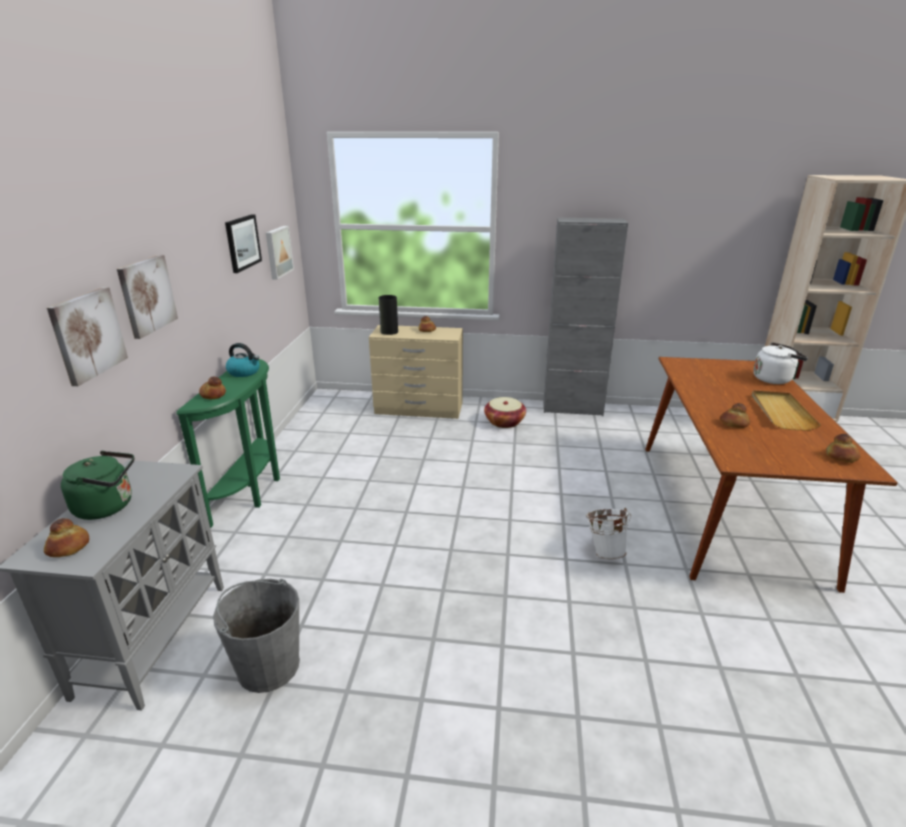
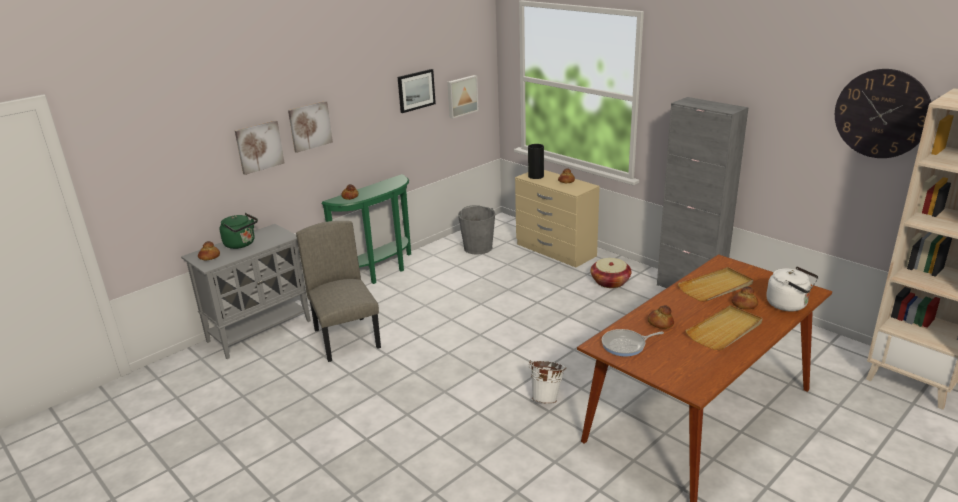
camera: 40 degrees right, 0 degrees up
grey bucket [213,579,300,693] -> grey bucket moved to [458,205,495,255]
kettle [226,343,260,377] -> none
bread [826,434,860,463] -> bread moved to [731,286,758,309]
none -> beige chair [296,221,381,362]
none -> frying pan [602,329,664,357]
none -> beige tray [678,267,753,302]
none -> wall clock [835,69,931,158]

